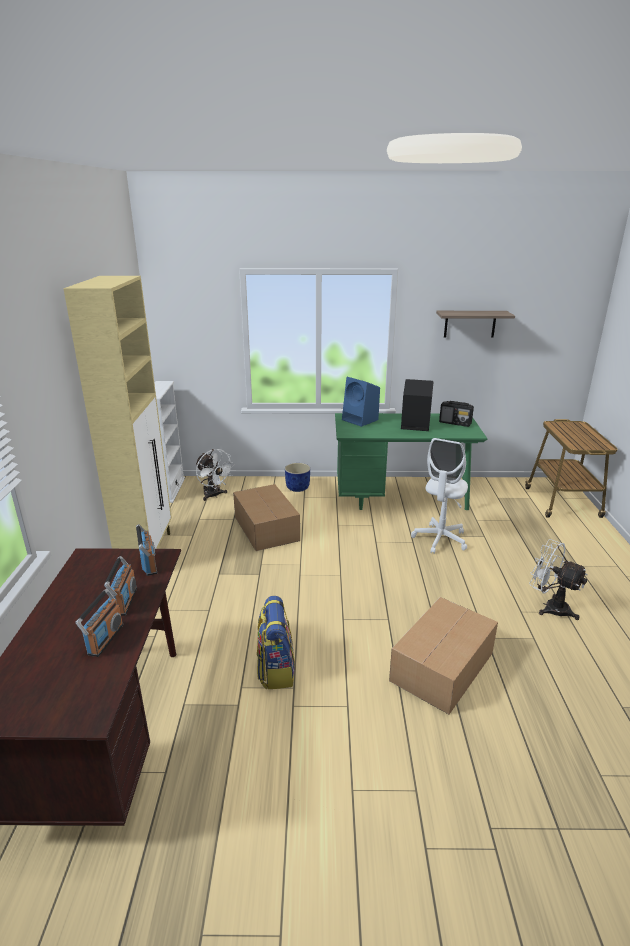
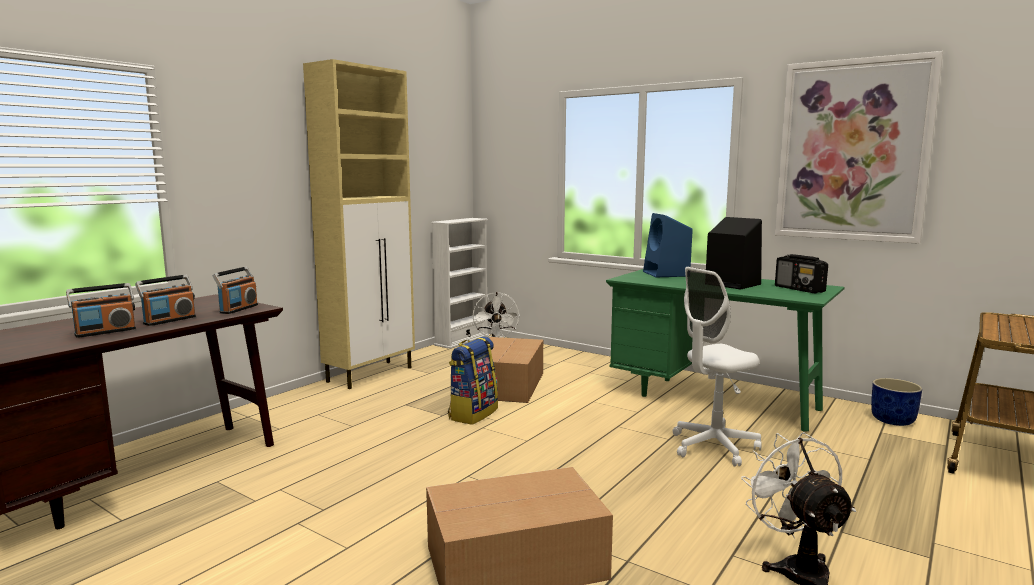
camera: 35 degrees right, 15 degrees down
backpack [257,596,295,689] -> backpack moved to [448,336,498,425]
blue planter [285,463,310,492] -> blue planter moved to [871,378,922,426]
shelf [436,311,515,338] -> picture [775,51,943,244]

